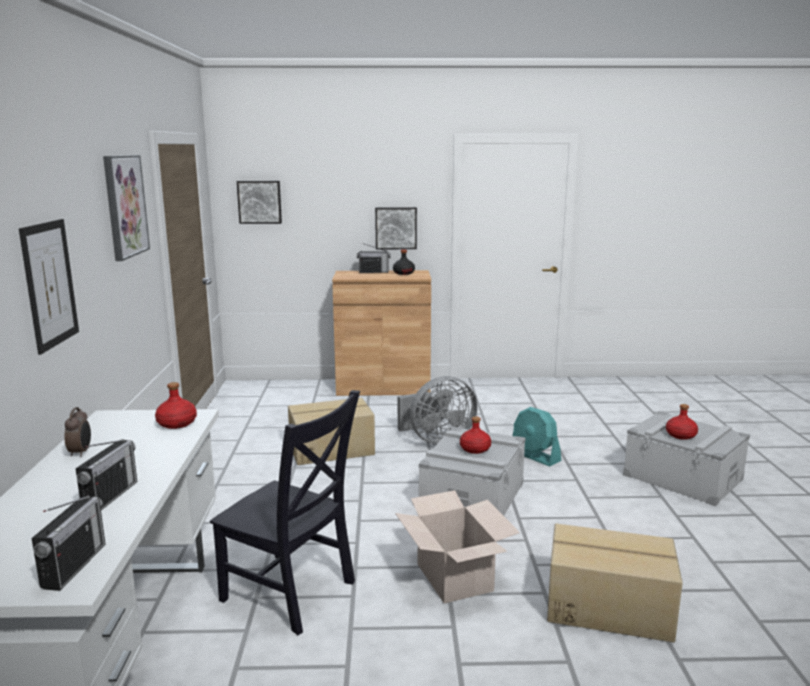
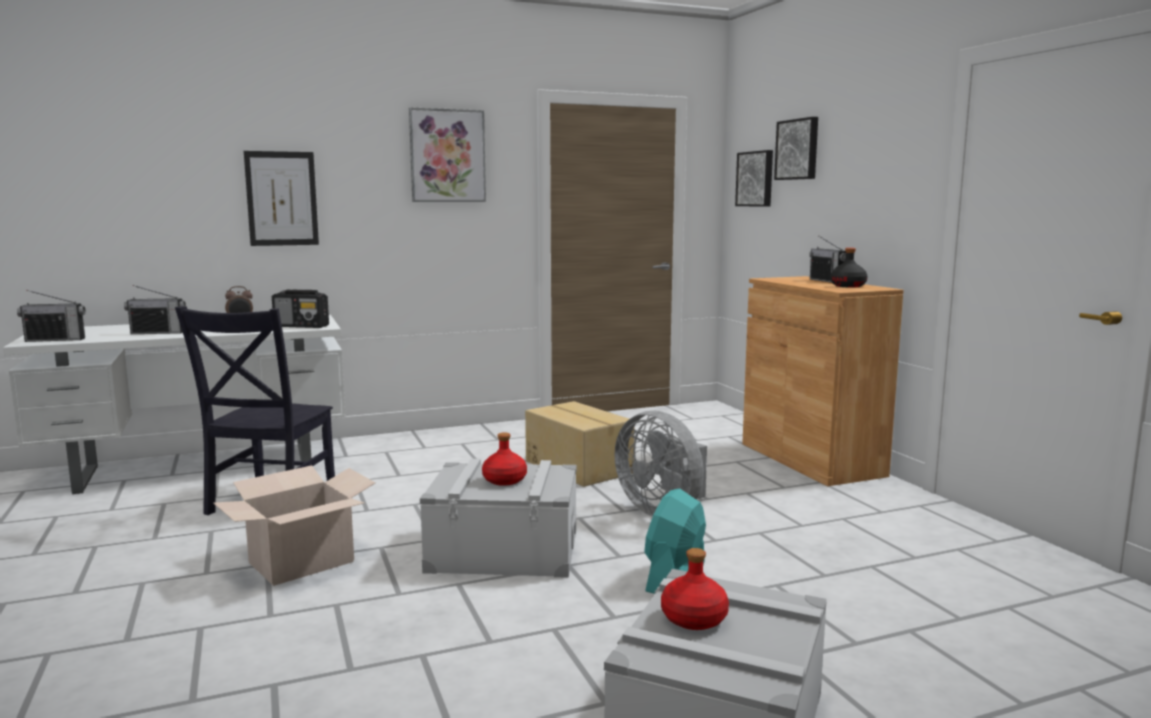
camera: 70 degrees right, 5 degrees down
red bottle [155,382,197,429] -> radio [272,290,329,328]
picture [375,207,417,249] -> picture moved to [774,117,818,180]
cardboard box [547,524,683,642] -> none

